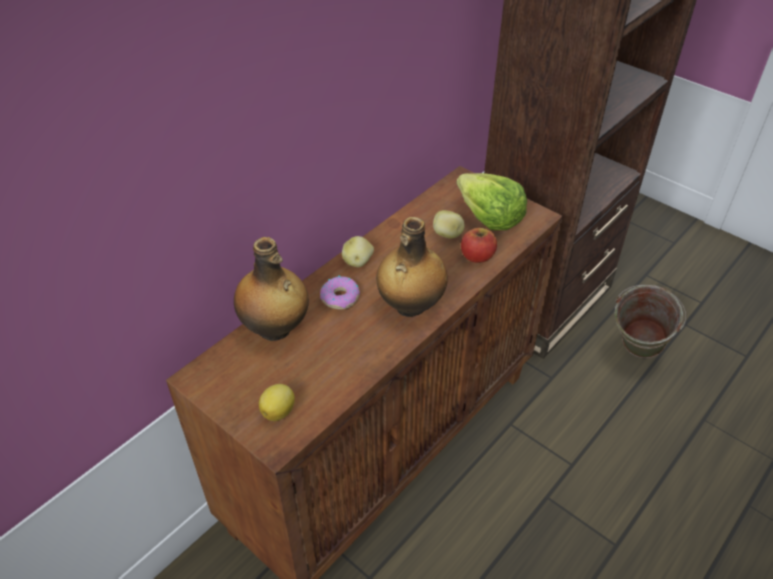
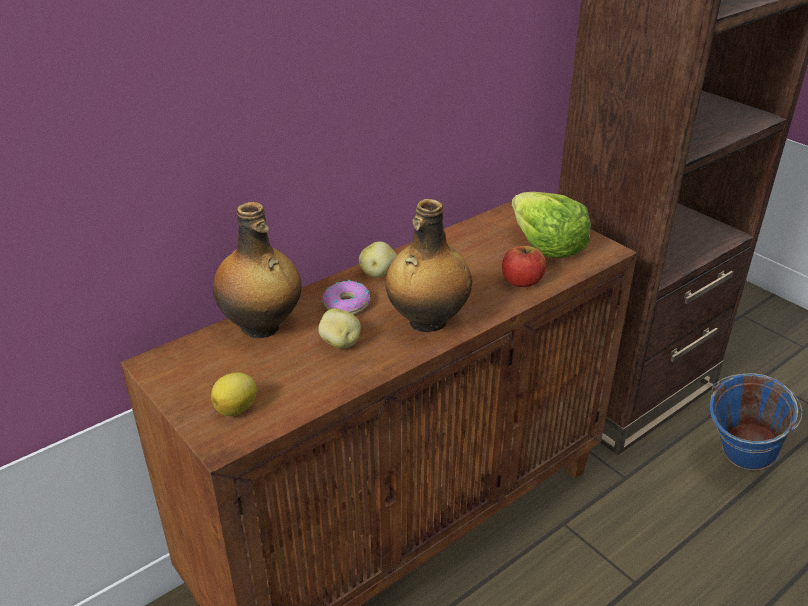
camera: 10 degrees right, 10 degrees down
potato [433,210,464,239] -> potato moved to [318,308,361,348]
green bucket [614,285,686,358] -> blue bucket [709,373,803,470]

